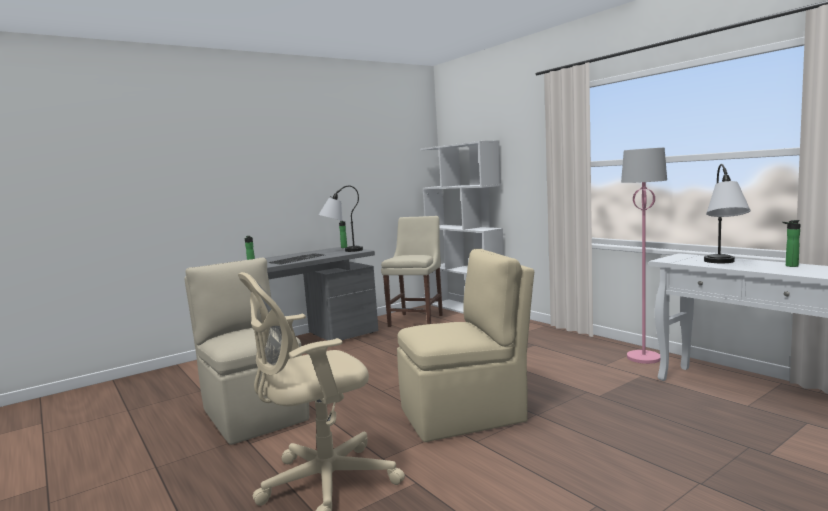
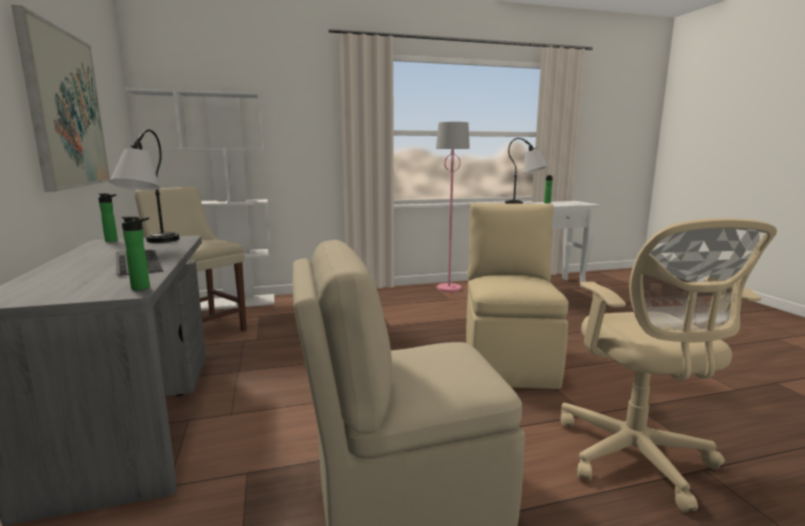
camera: 70 degrees left, 5 degrees up
none -> picture [11,5,110,192]

